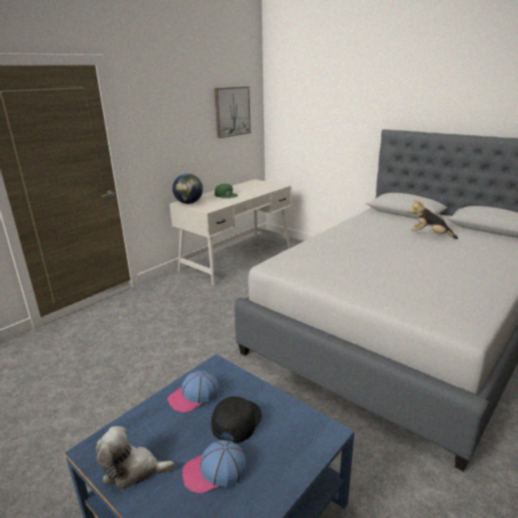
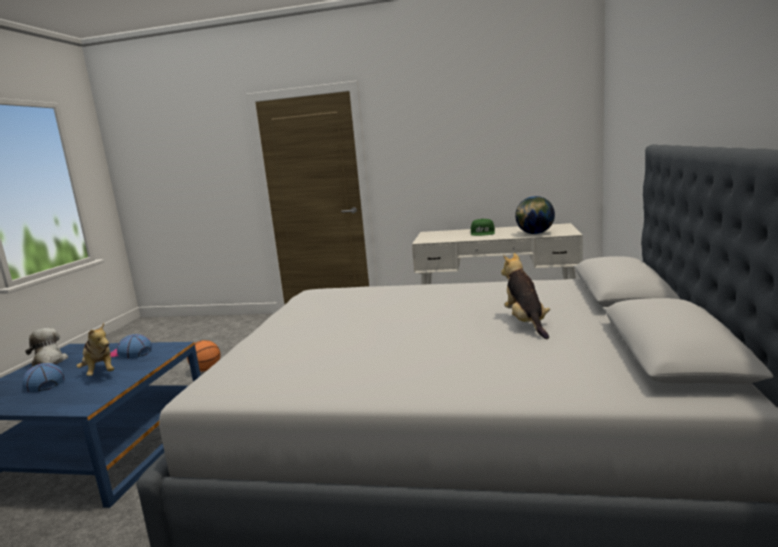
camera: 60 degrees right, 10 degrees down
globe [172,174,203,204] -> globe moved to [515,196,555,234]
black cap [211,396,262,443] -> plush toy [76,323,114,376]
picture [214,87,251,138] -> none
none -> basketball [187,340,221,371]

